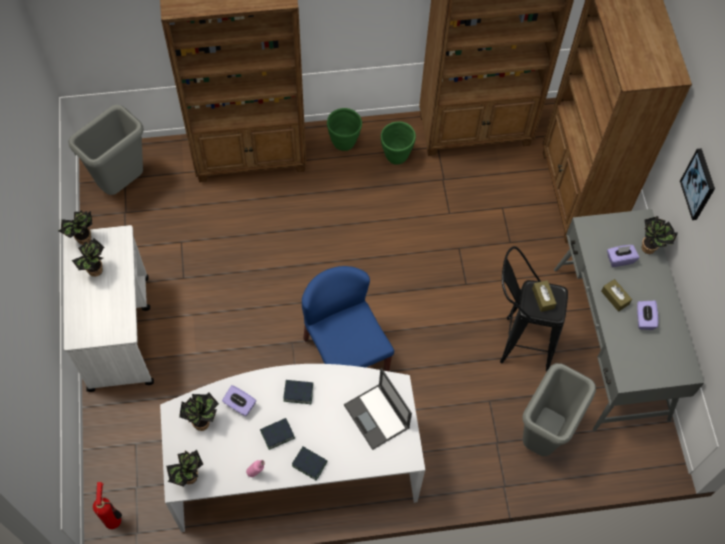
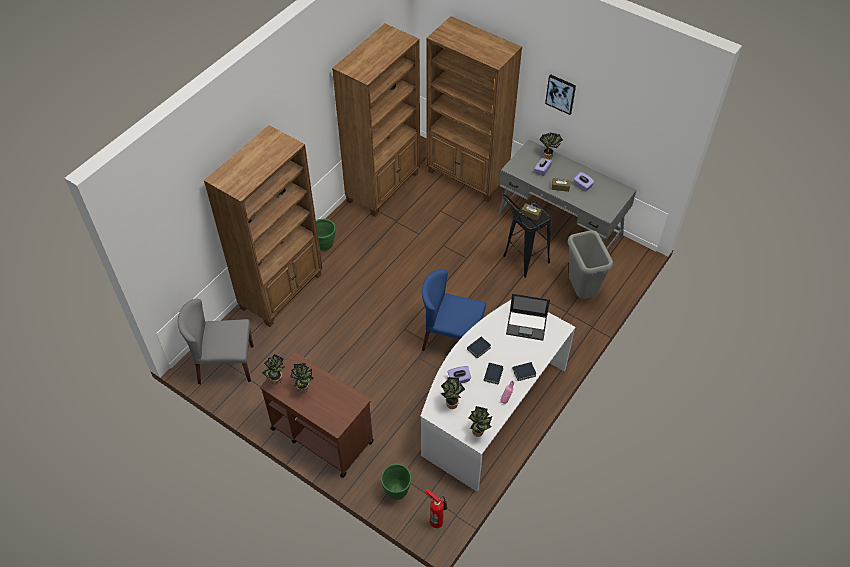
camera: 45 degrees left, 10 degrees down
white cart [63,225,154,392] -> brown cart [260,351,373,478]
grey trash can [68,105,144,195] -> grey chair [178,299,254,384]
green planter [381,121,416,165] -> green planter moved to [381,464,412,500]

